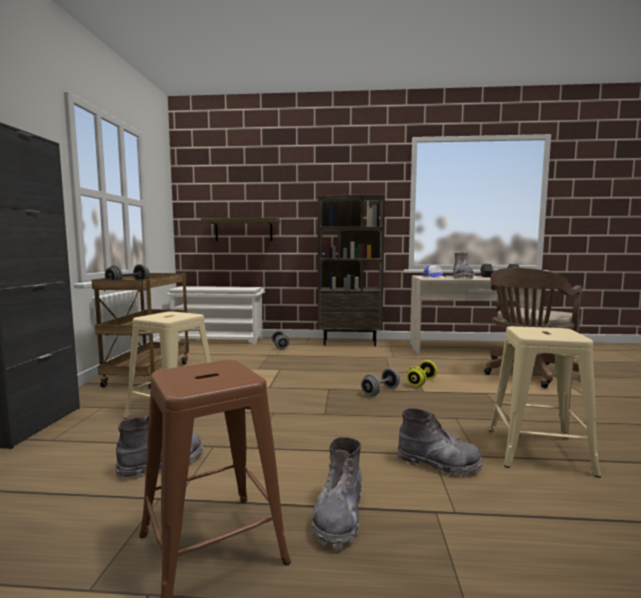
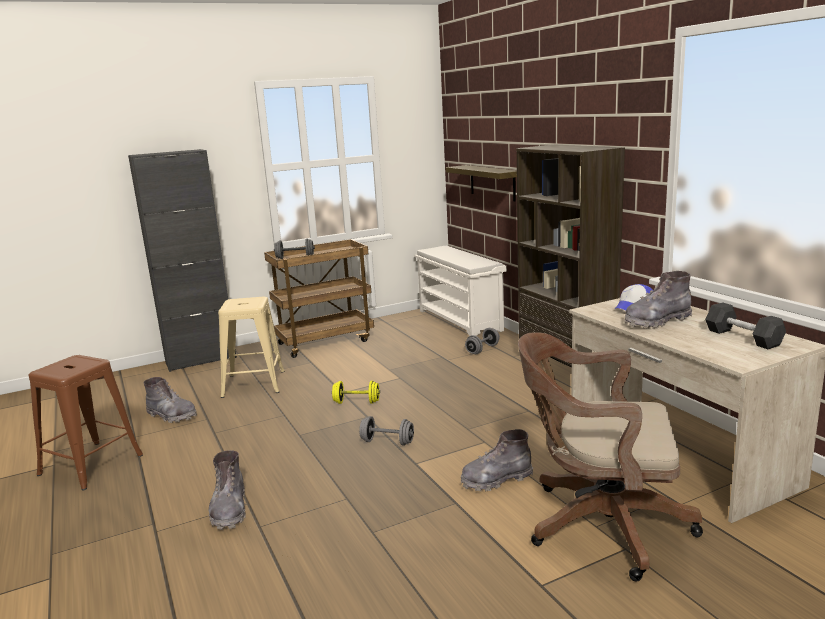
camera: 60 degrees right, 10 degrees up
grey boot [312,437,361,549] -> grey boot moved to [461,429,533,491]
yellow dumbbell [406,360,437,387] -> yellow dumbbell moved to [332,381,380,404]
beige stool [488,326,601,478] -> none

